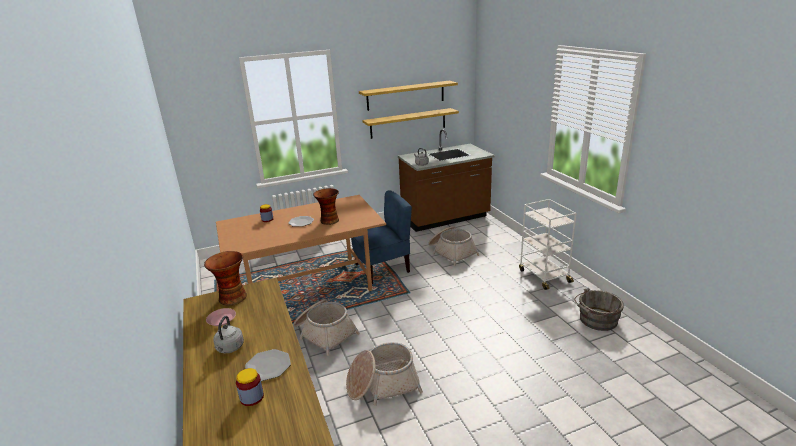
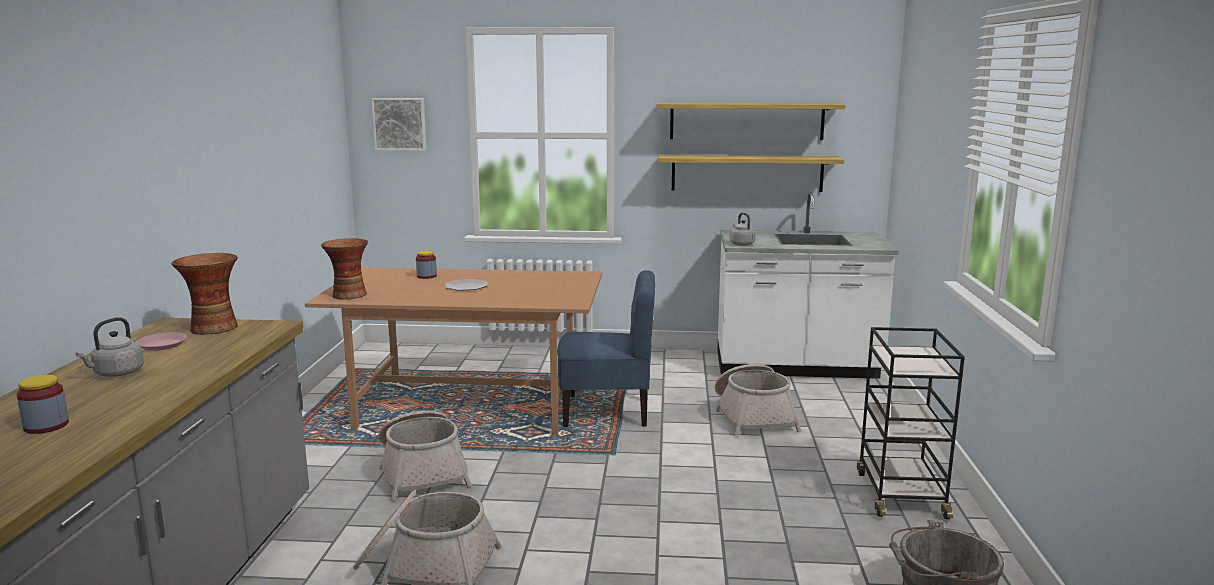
camera: 25 degrees right, 10 degrees down
plate [245,349,291,381] -> none
vase [313,188,339,225] -> vase moved to [321,238,368,300]
brown counter [398,129,495,232] -> white counter [717,192,899,379]
white cart [519,199,577,290] -> black cart [857,327,965,519]
none -> picture [371,98,427,151]

